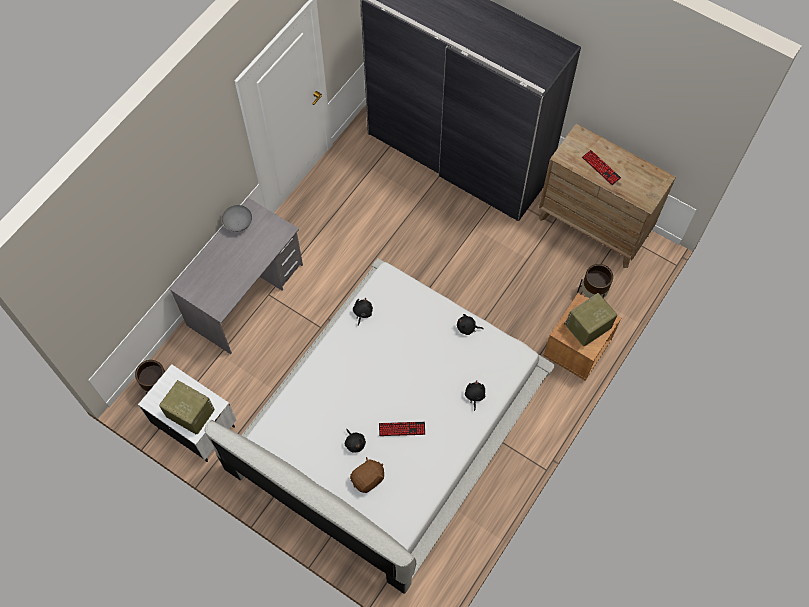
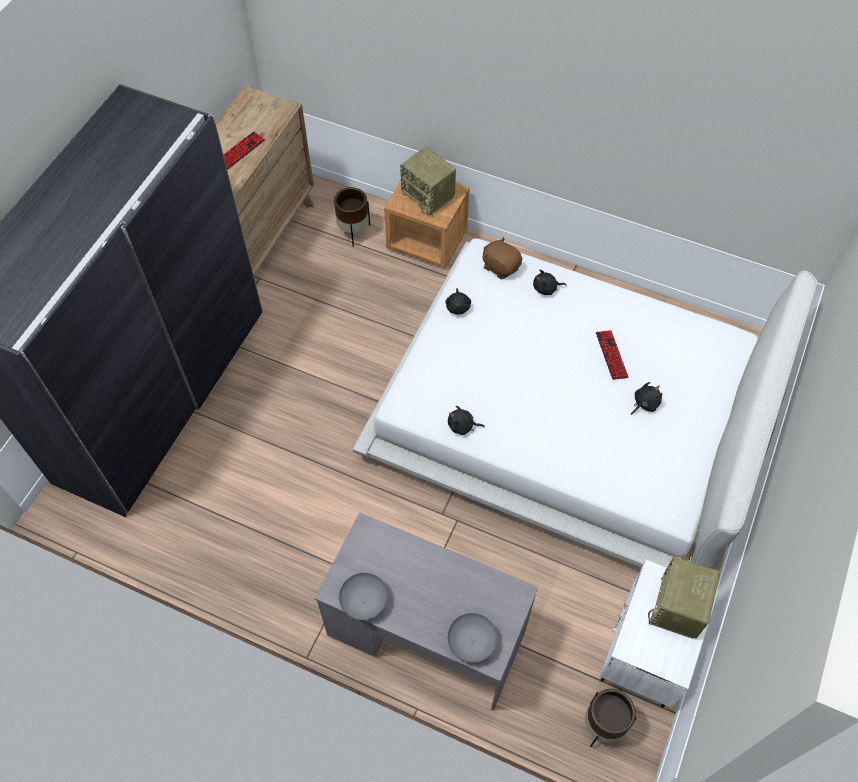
camera: 100 degrees left, 5 degrees down
brown plush toy [350,457,384,493] -> brown plush toy moved to [483,237,522,279]
none -> grey bowl [448,613,498,663]

